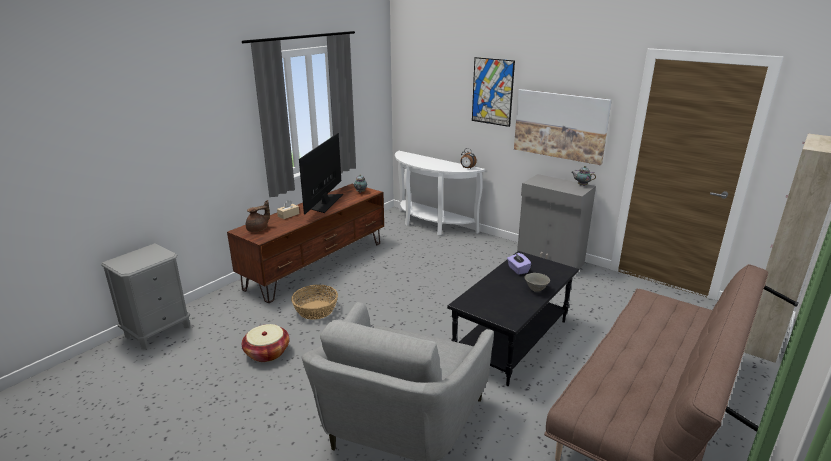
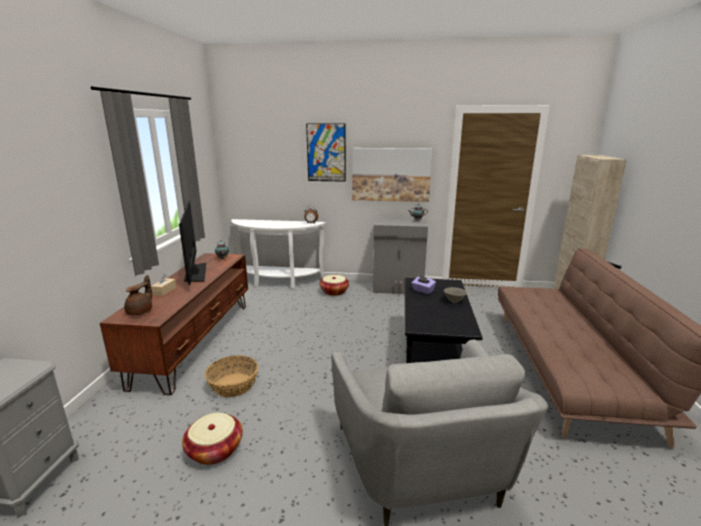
camera: 30 degrees left, 5 degrees down
none -> basket [320,275,349,296]

